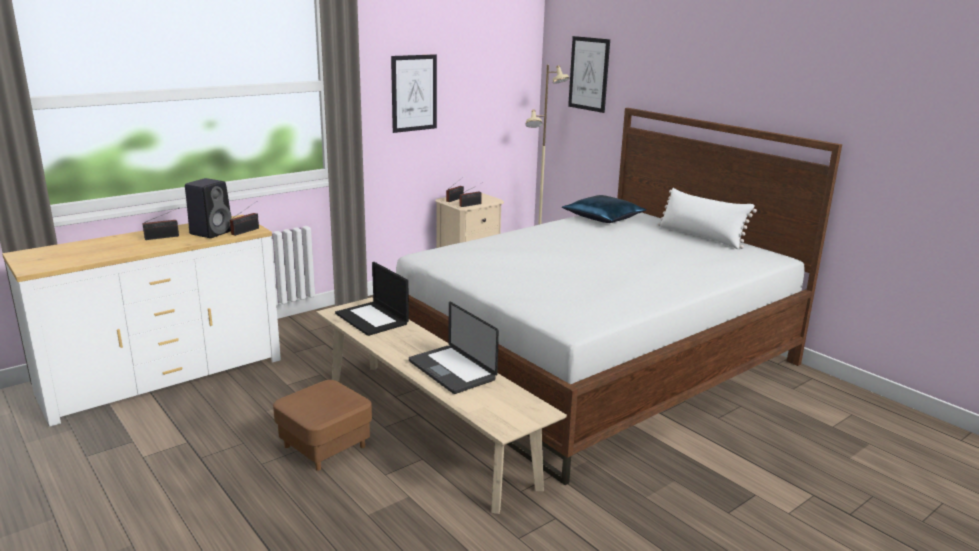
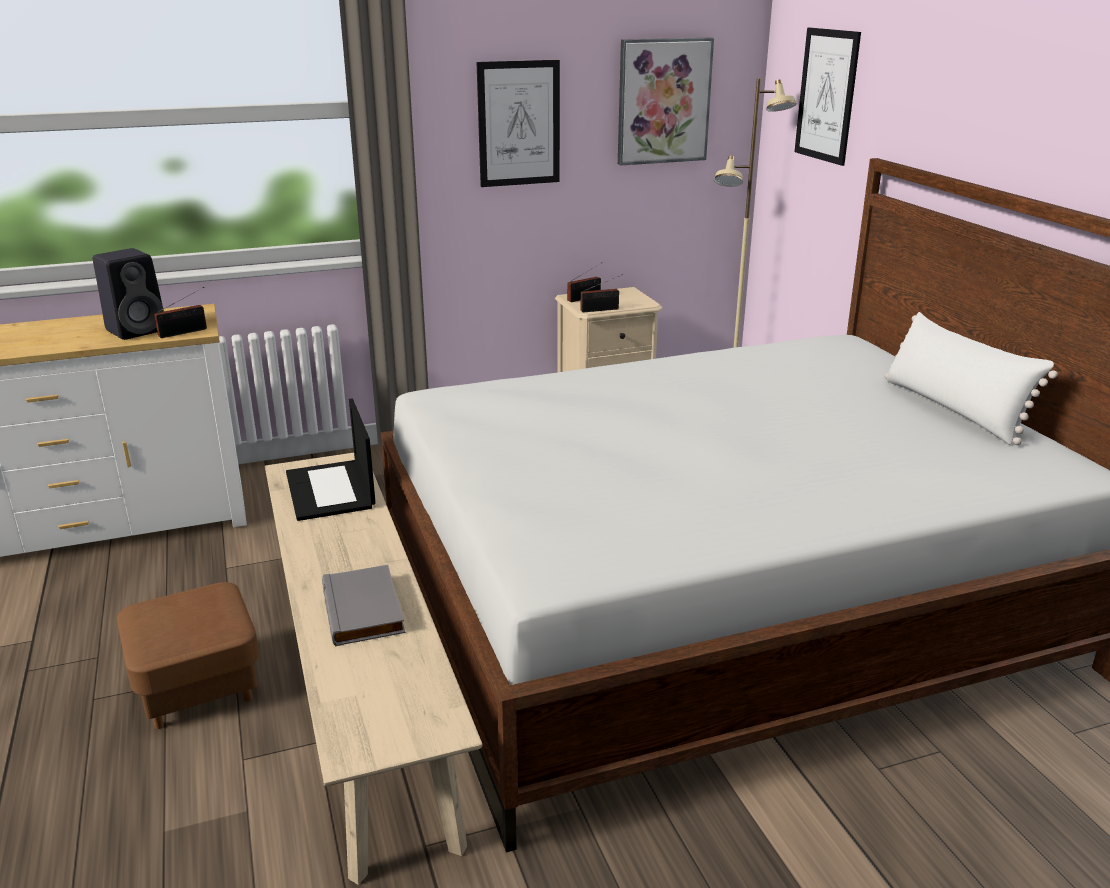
camera: 20 degrees right, 5 degrees up
radio [143,208,179,240] -> none
laptop [409,302,499,394] -> grey book [322,565,405,646]
blue pillow [562,195,646,223] -> none
none -> picture [618,38,714,165]

